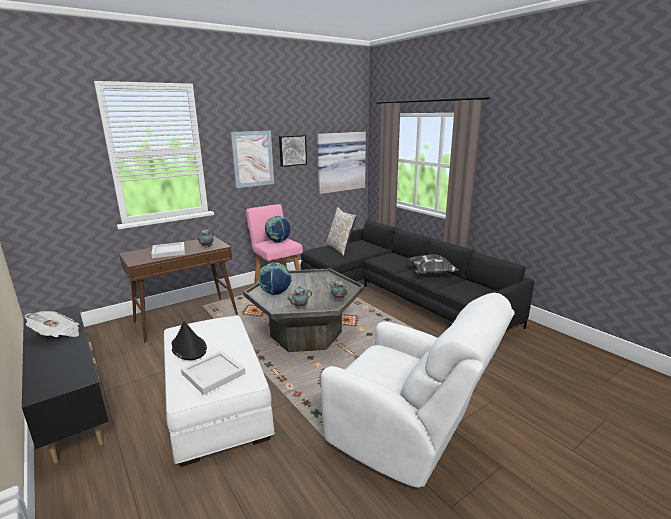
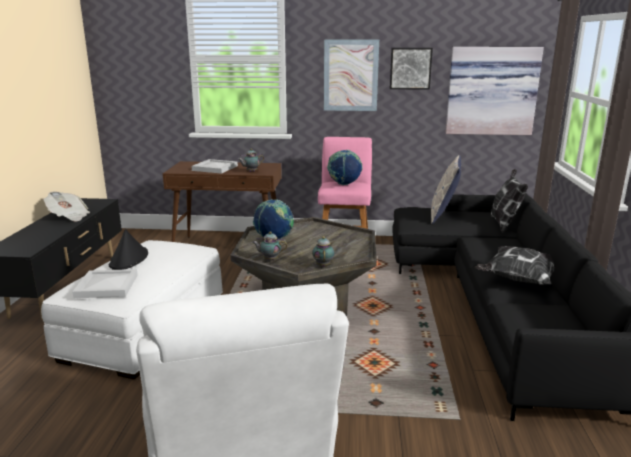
camera: 40 degrees right, 0 degrees up
none -> pillow [491,169,528,232]

